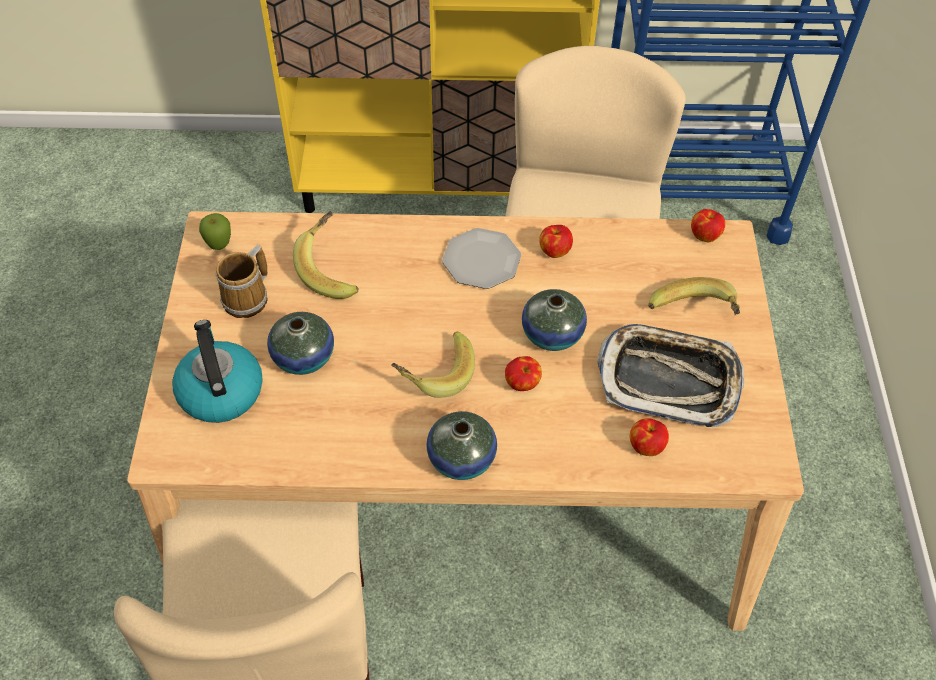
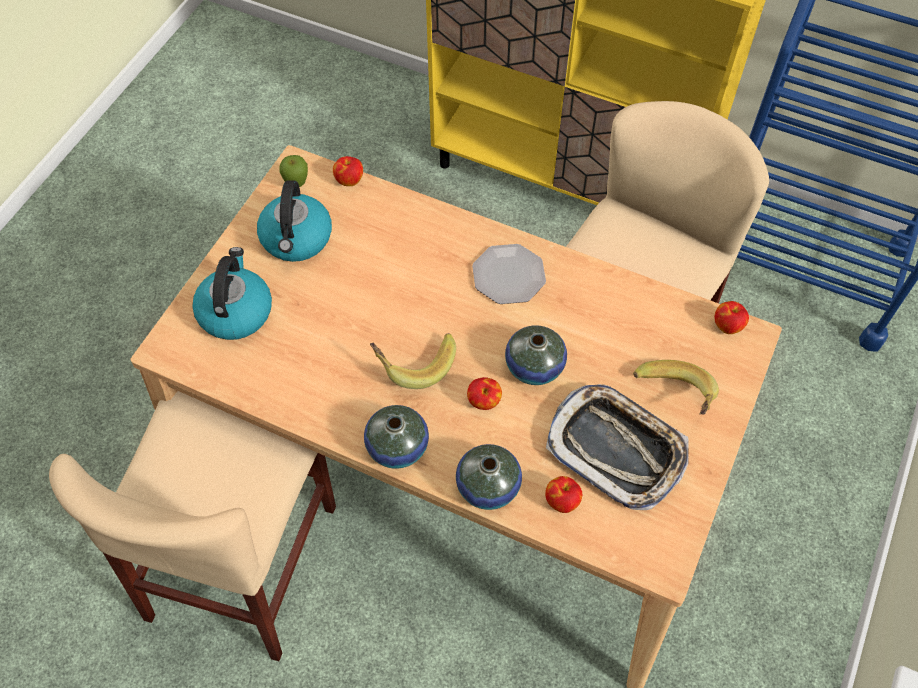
camera: 25 degrees right, 5 degrees up
mug [216,245,268,318] -> kettle [257,180,332,262]
vase [267,312,334,375] -> vase moved to [456,444,522,510]
banana [293,211,359,299] -> none
apple [539,225,573,258] -> apple moved to [333,156,363,186]

